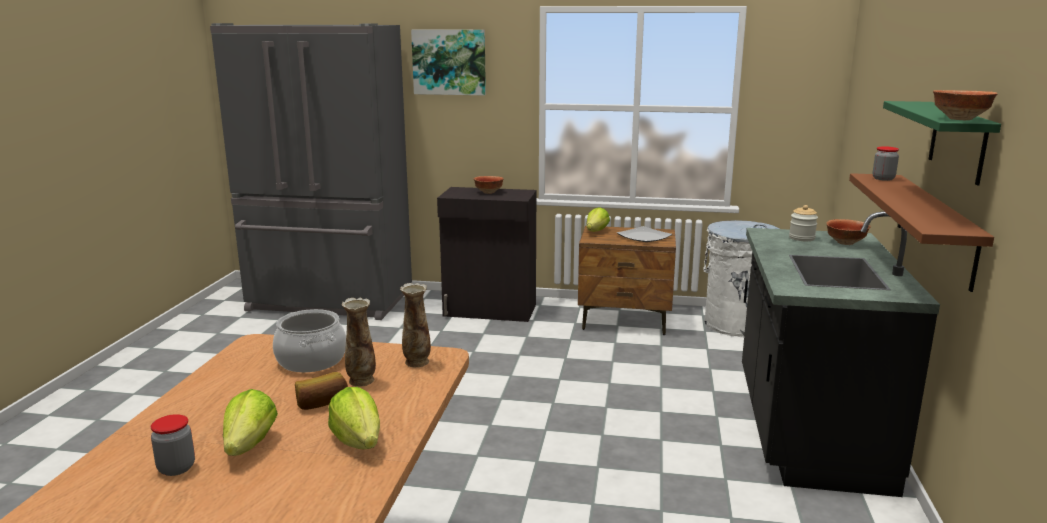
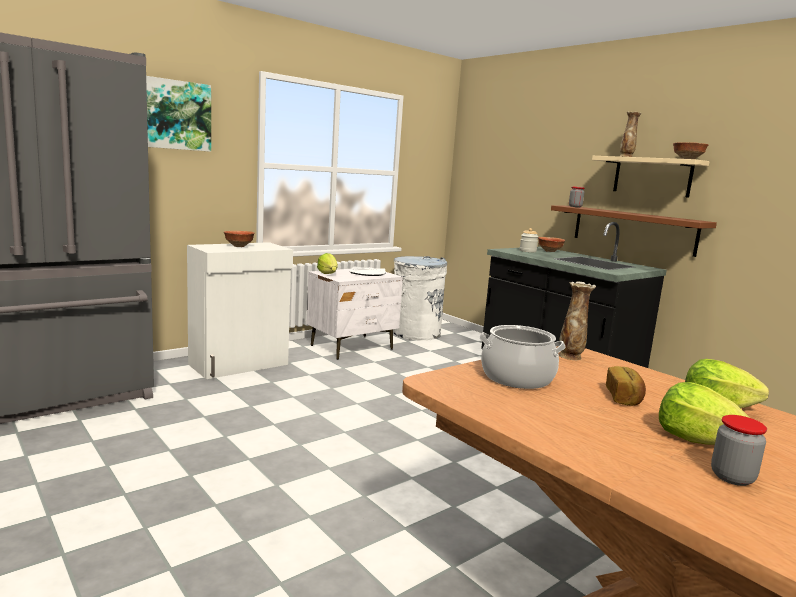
camera: 50 degrees left, 5 degrees down
vase [342,298,376,387] -> vase moved to [620,112,642,157]
black cabinet [437,187,536,322] -> white cabinet [187,242,293,379]
brown nightstand [578,226,676,335] -> white nightstand [307,267,403,360]
green shelf [883,101,1001,185] -> beige shelf [592,156,709,198]

